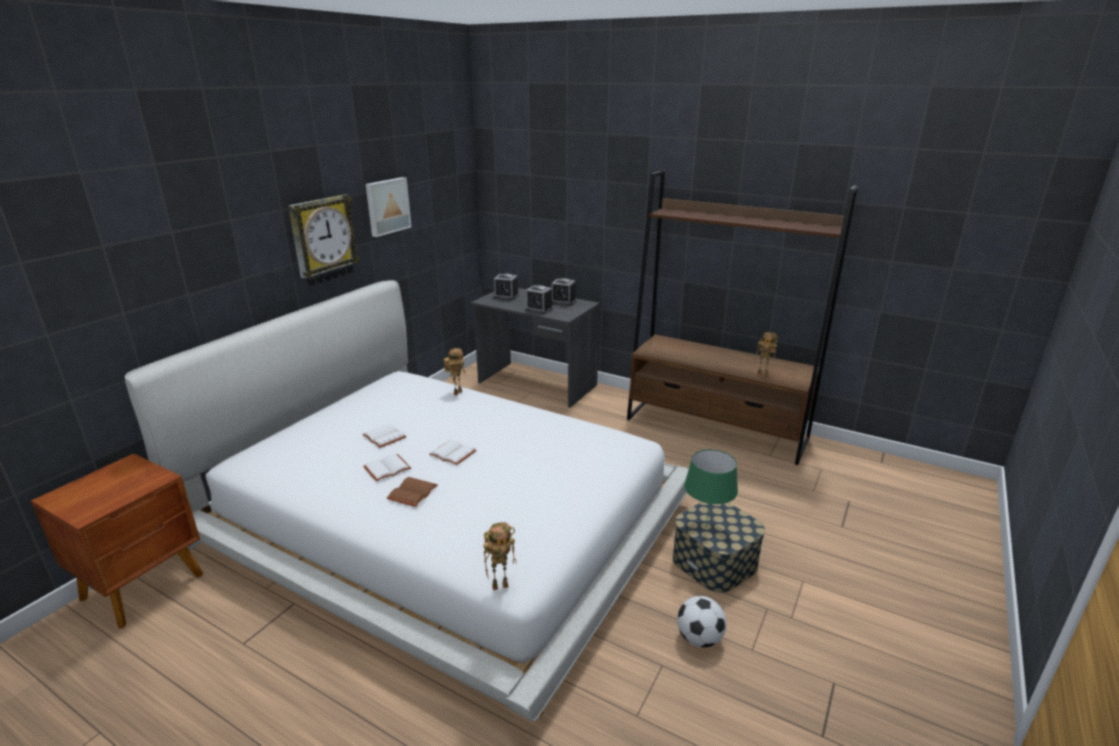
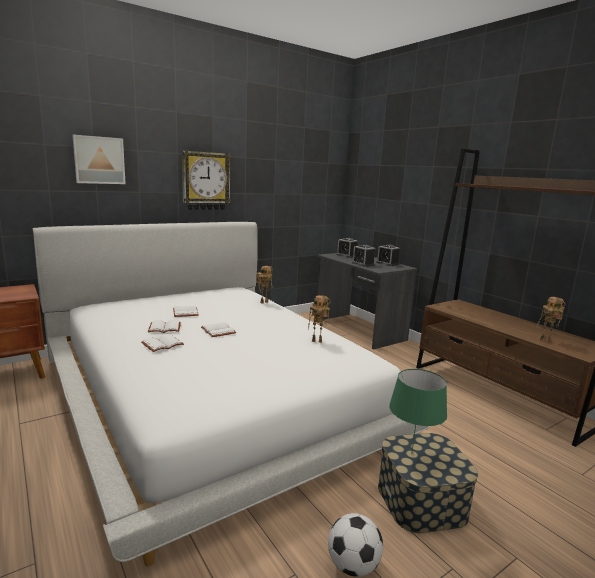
camera: 25 degrees right, 10 degrees down
picture [366,177,411,237] -> picture moved to [72,135,126,184]
brown book [387,477,438,507] -> white book [141,334,184,352]
toy robot [483,522,516,590] -> toy robot moved to [308,295,331,343]

